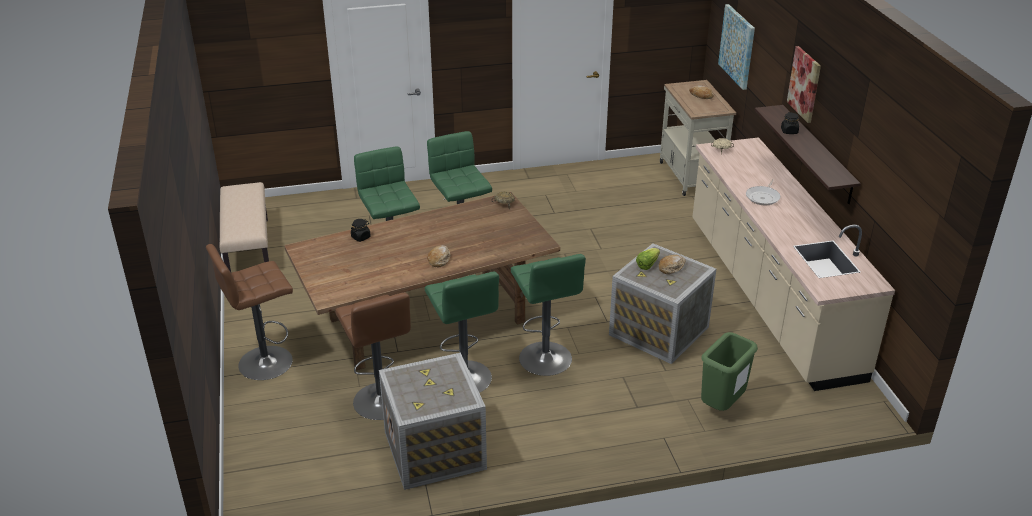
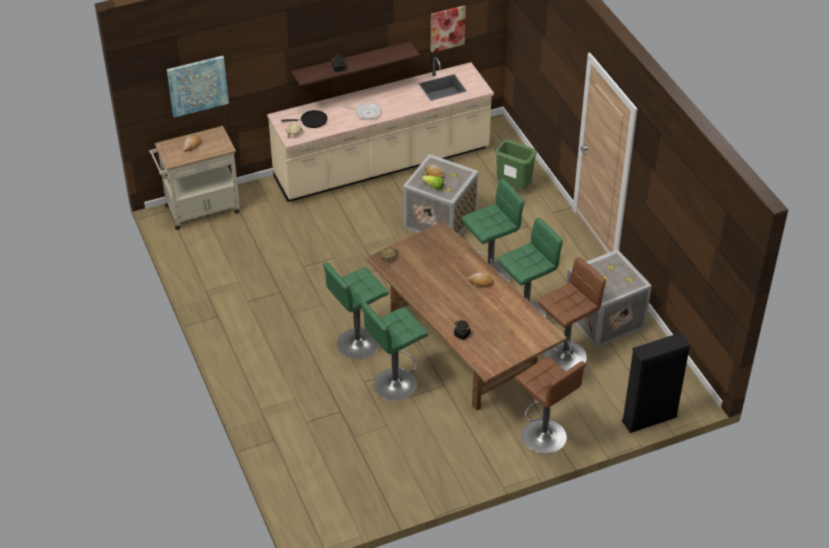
camera: 100 degrees left, 10 degrees up
beige bench [220,182,269,272] -> none
picture [787,46,821,123] -> picture moved to [431,5,466,53]
none -> black frying pan [281,110,327,128]
none -> black bookcase [621,332,691,433]

